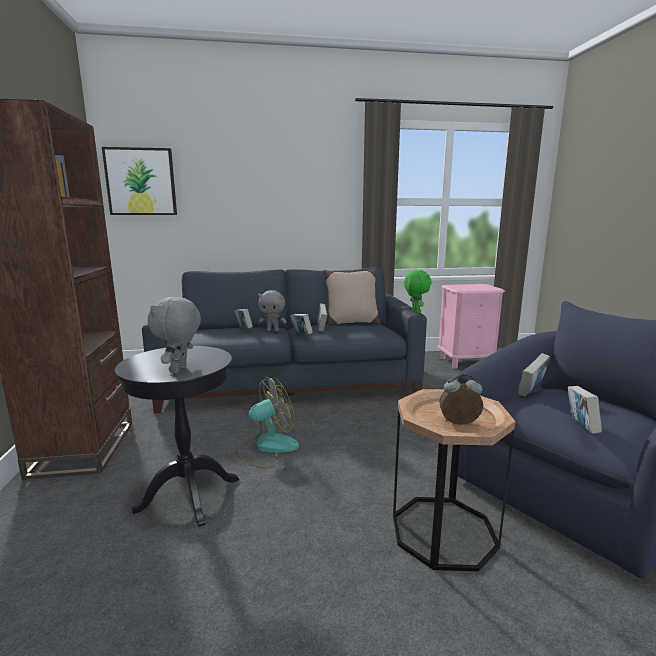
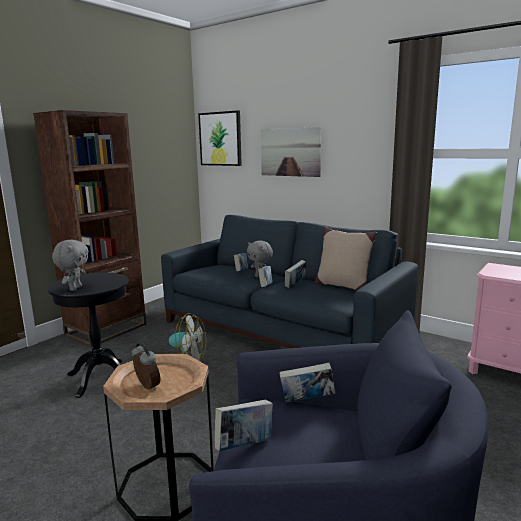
camera: 45 degrees right, 0 degrees up
grey plush toy [148,297,201,373] -> grey plush toy turned 135 degrees clockwise [52,240,89,291]
green plush toy [404,270,432,313] -> none
none -> picture [261,127,321,177]

